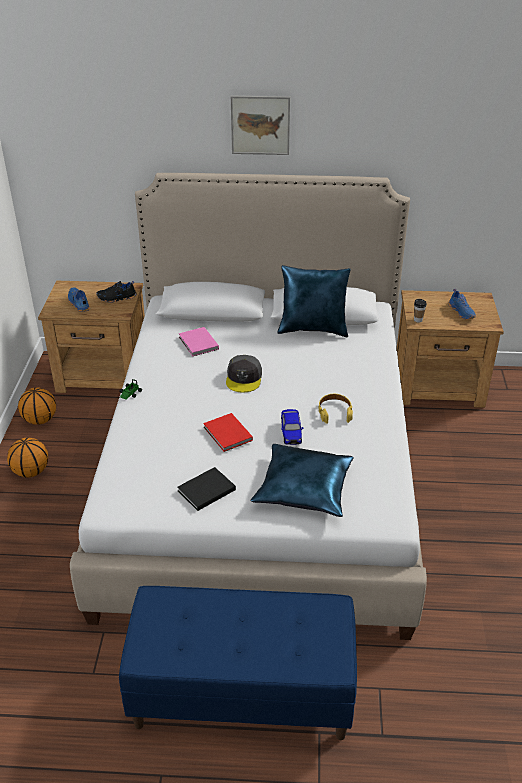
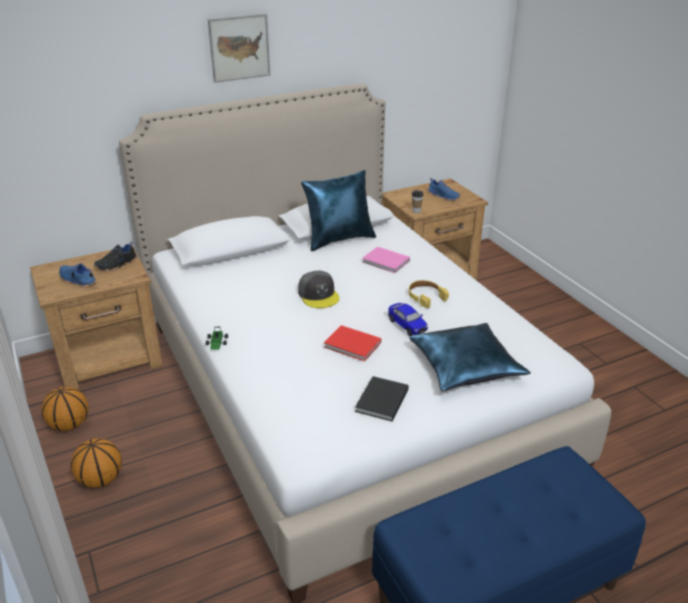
camera: 30 degrees left, 5 degrees down
pink book [179,327,219,356] -> pink book moved to [362,247,410,273]

